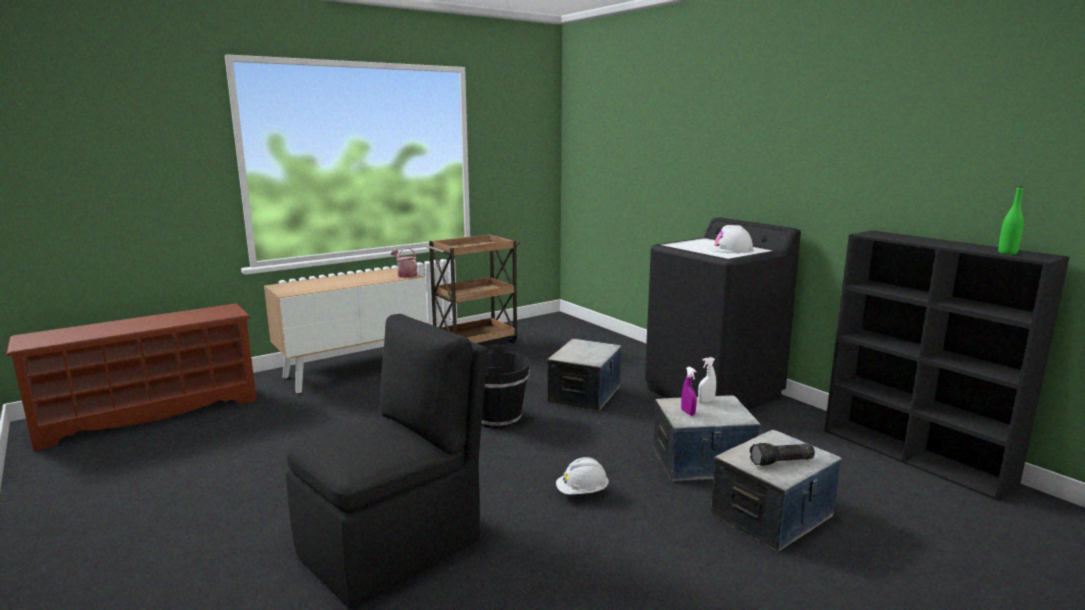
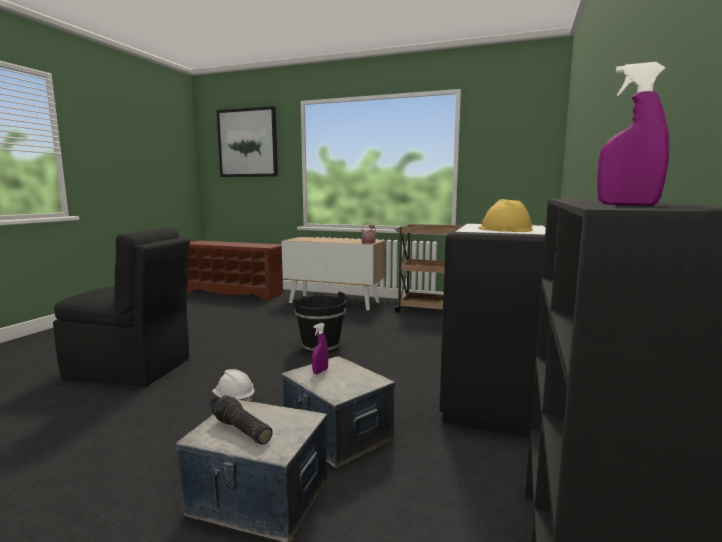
camera: 55 degrees right, 5 degrees down
storage box [547,339,622,411] -> none
white spray bottle [698,357,716,403] -> none
white hard hat [708,225,754,253] -> yellow hard hat [478,199,533,232]
green bottle [998,186,1024,254] -> purple spray bottle [597,62,670,206]
none -> picture [216,106,278,177]

